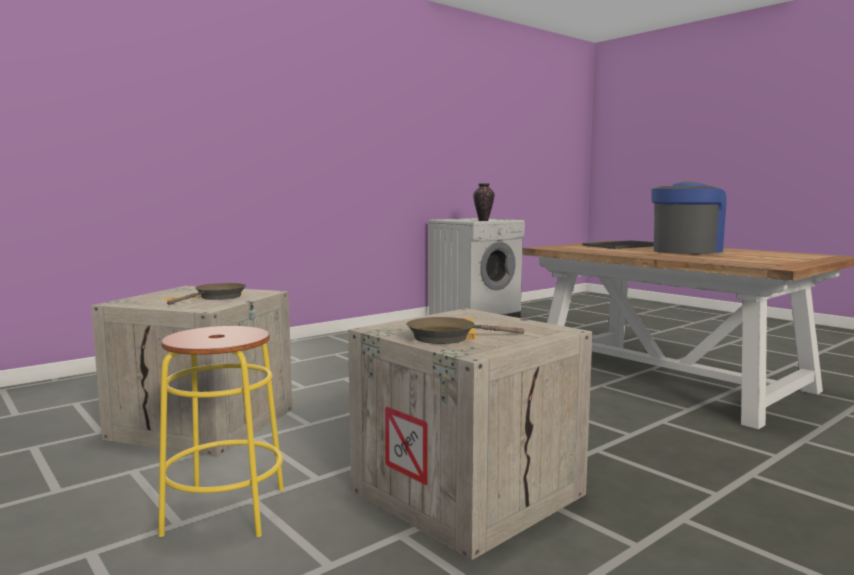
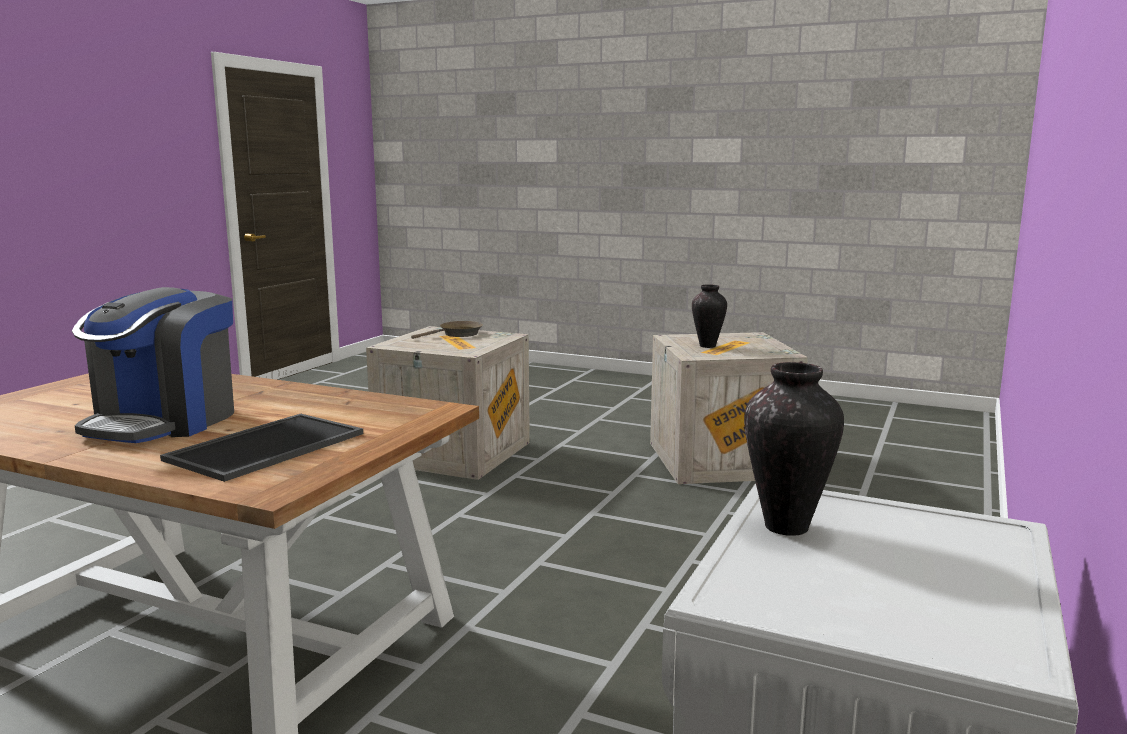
camera: 155 degrees right, 5 degrees up
yellow stool [158,326,284,537] -> none
brown frying pan [167,283,246,305] -> vase [692,284,727,348]

